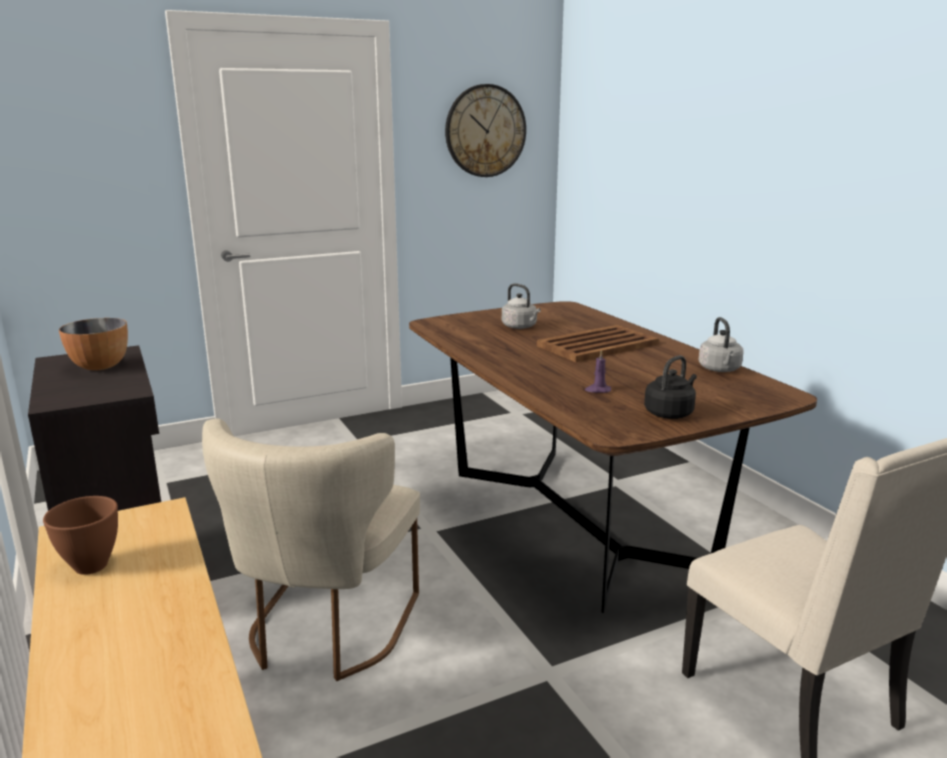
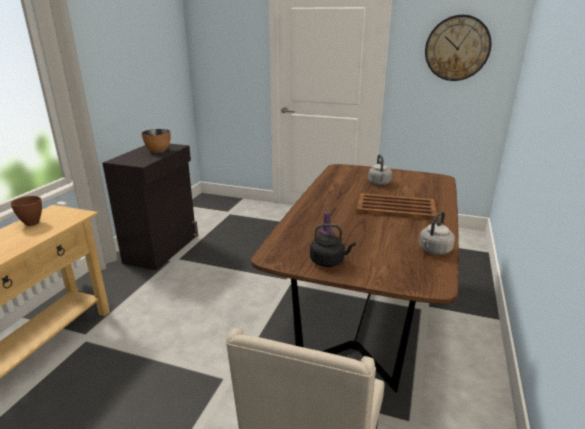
camera: 45 degrees right, 5 degrees up
beige chair [202,419,420,681] -> none

